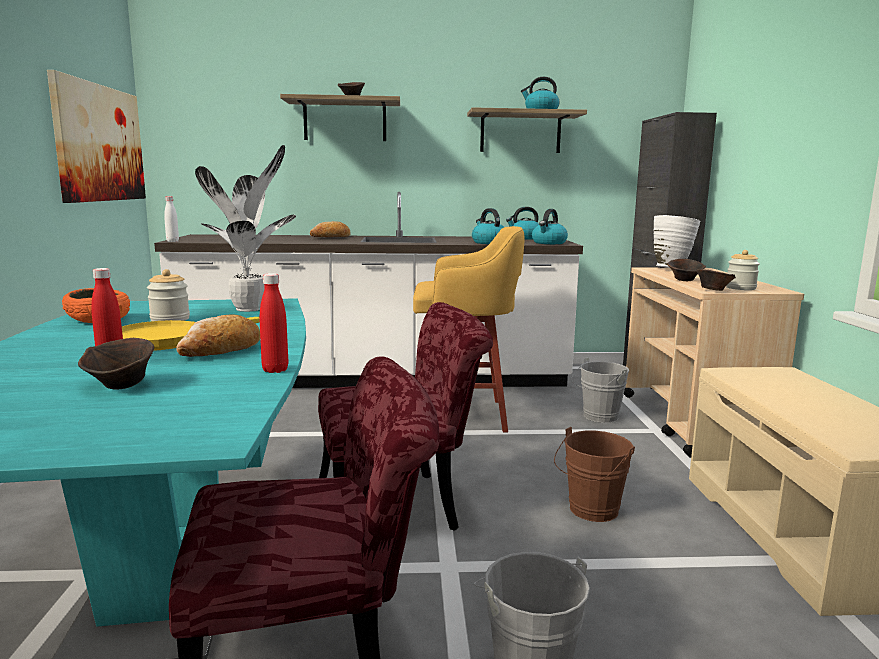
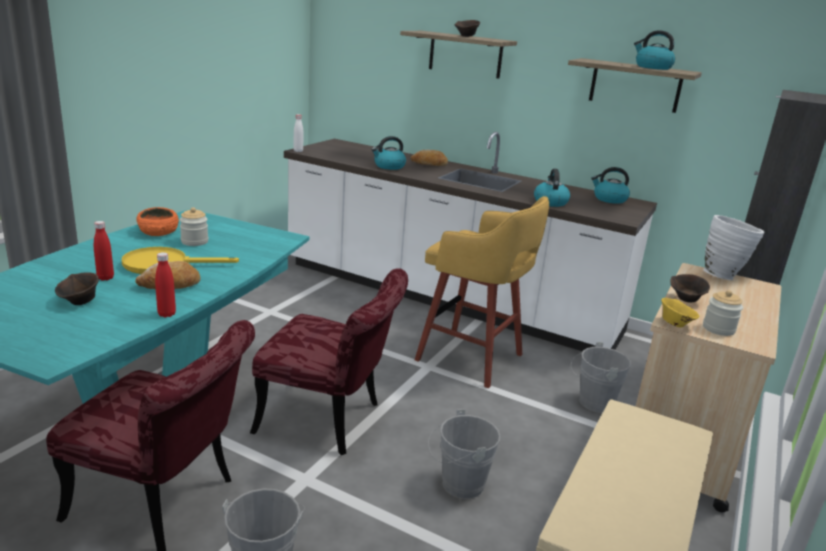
camera: 30 degrees right, 10 degrees up
picture [47,70,146,203] -> none
potted plant [195,145,296,312] -> none
kettle [532,209,568,244] -> kettle moved to [372,136,406,170]
brown bucket [554,427,635,522] -> grey bucket [428,409,501,499]
brown bowl [696,269,736,291] -> yellow bowl [661,298,699,327]

